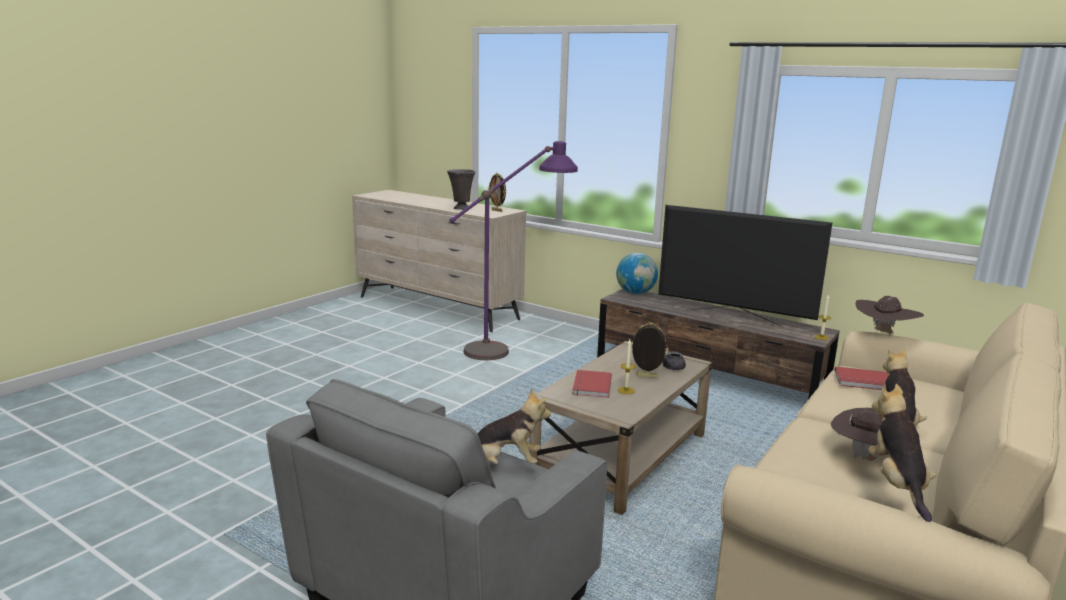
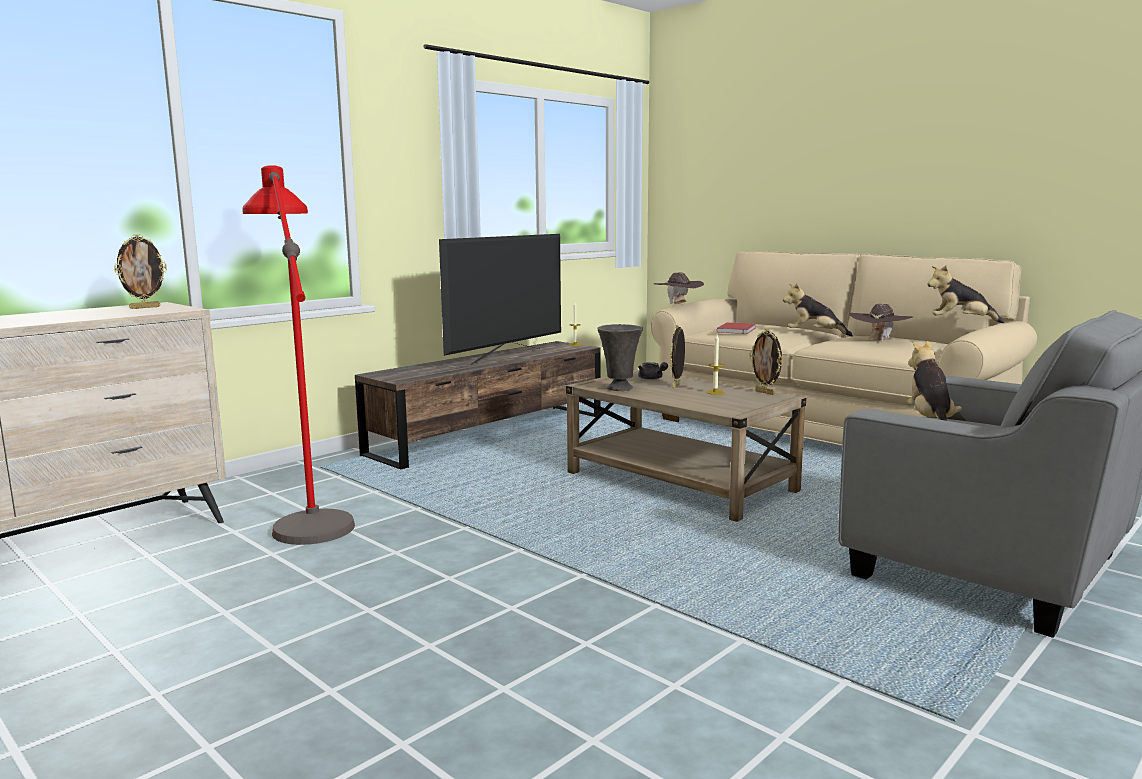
camera: 80 degrees left, 5 degrees down
grey vase [447,169,475,210] -> grey vase moved to [597,324,643,391]
purple floor lamp [450,141,578,360] -> red floor lamp [242,166,355,545]
red book [572,370,612,398] -> none
globe [616,253,658,294] -> none
none -> picture frame [749,329,783,395]

